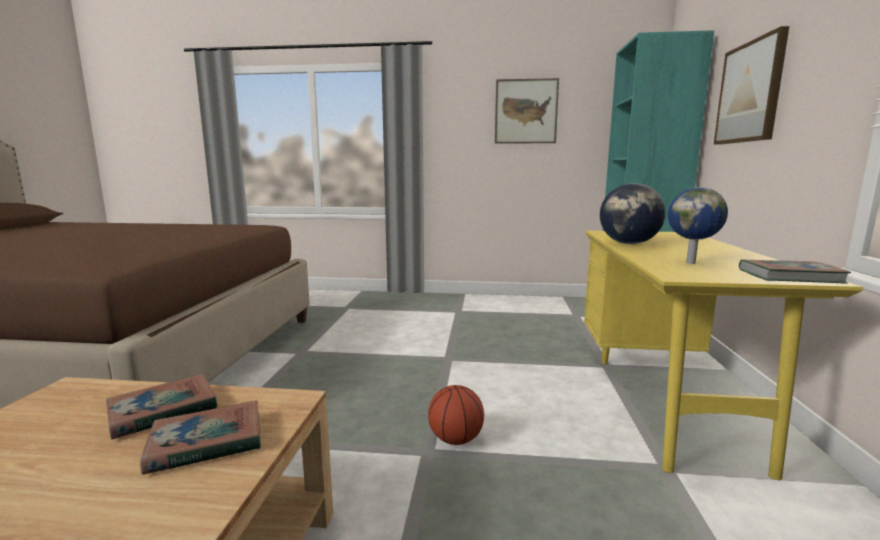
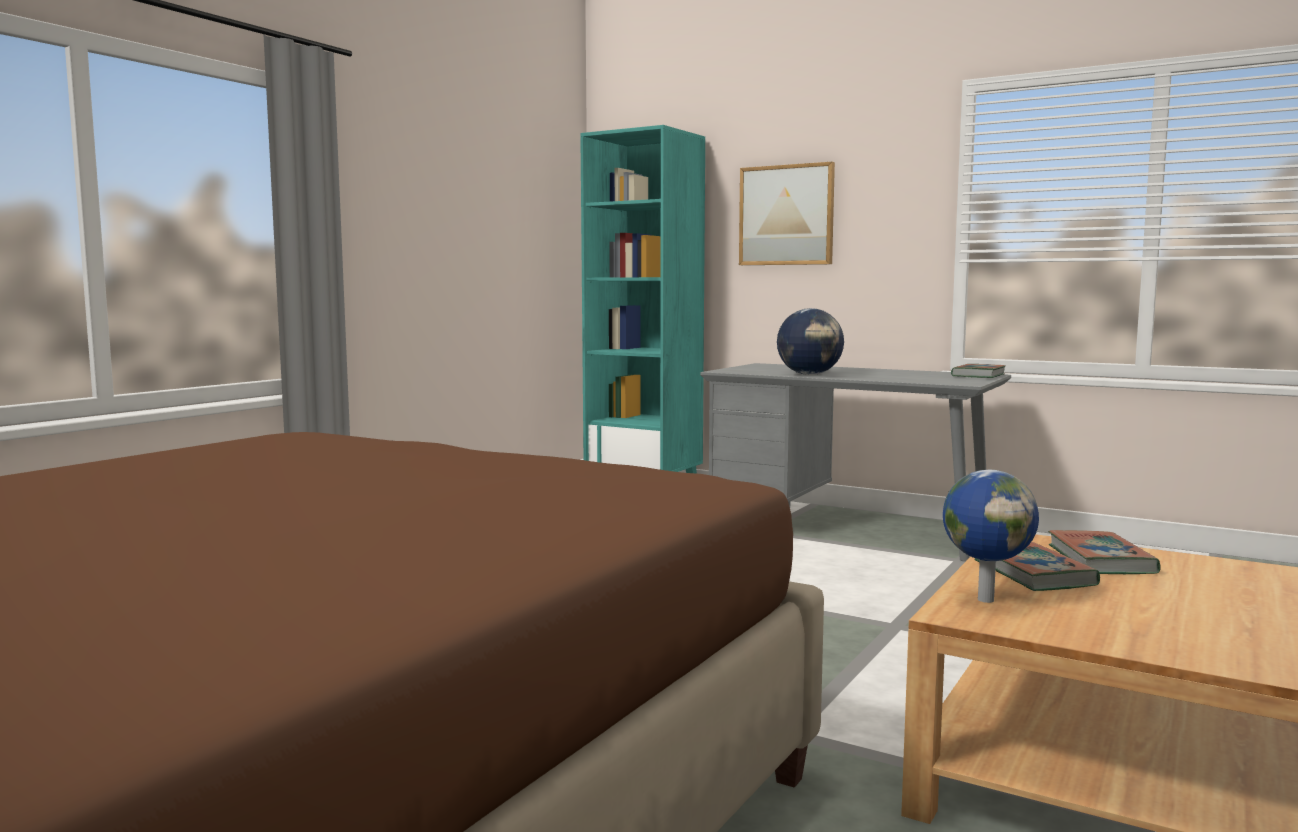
camera: 65 degrees left, 5 degrees down
basketball [428,385,484,445] -> none
picture [495,78,559,144] -> none
yellow desk [584,231,863,480] -> grey desk [700,363,1011,561]
globe [668,187,728,264] -> globe moved to [943,470,1039,603]

